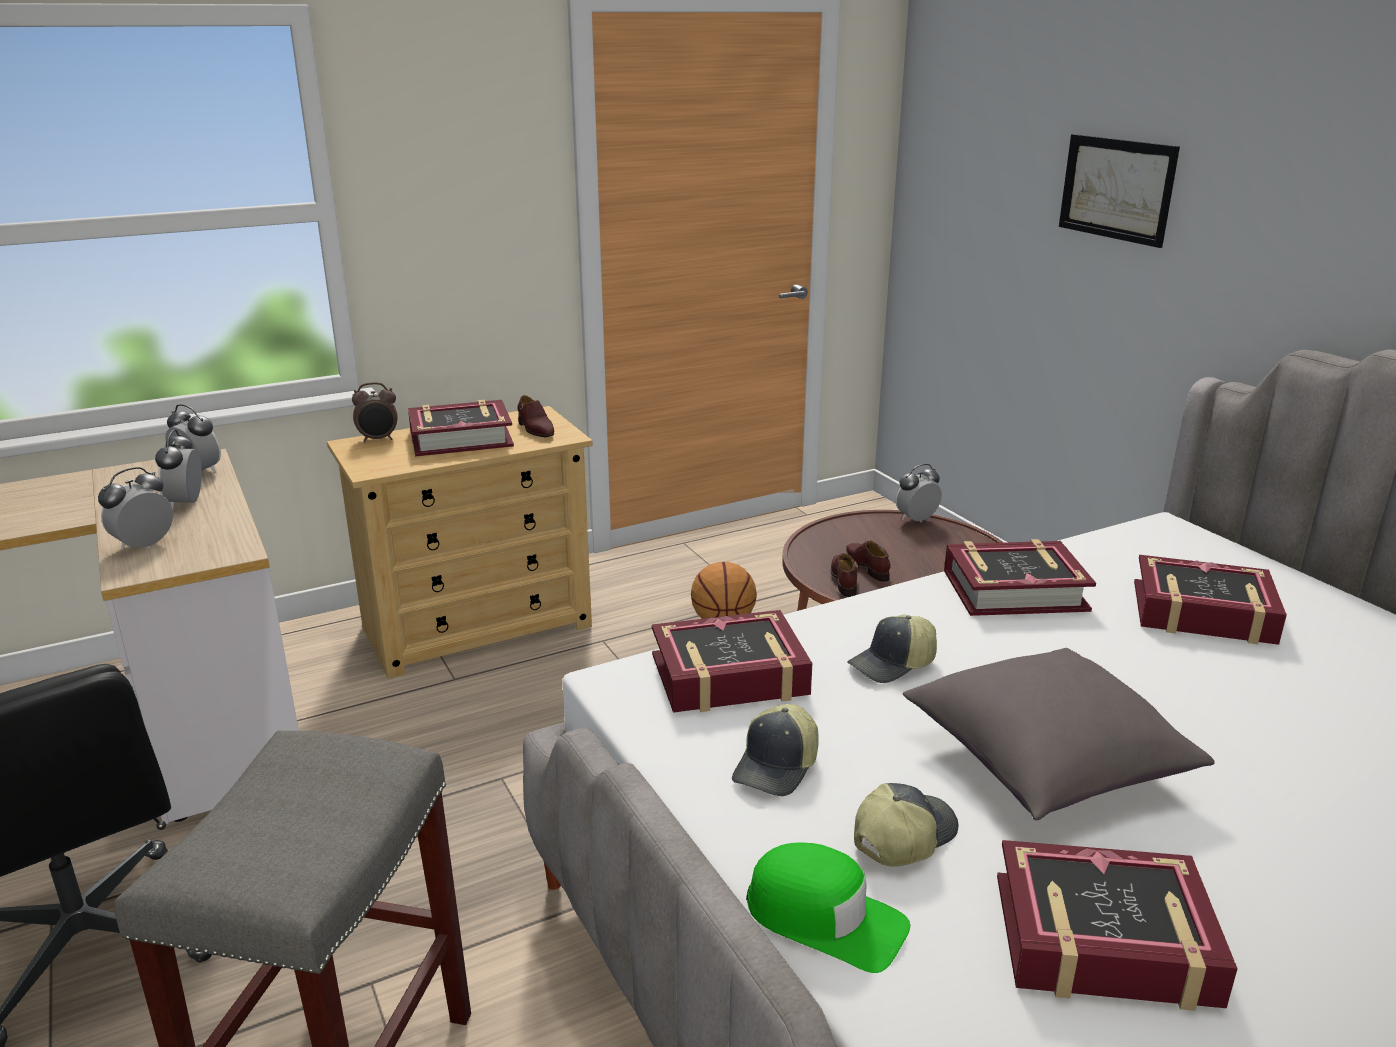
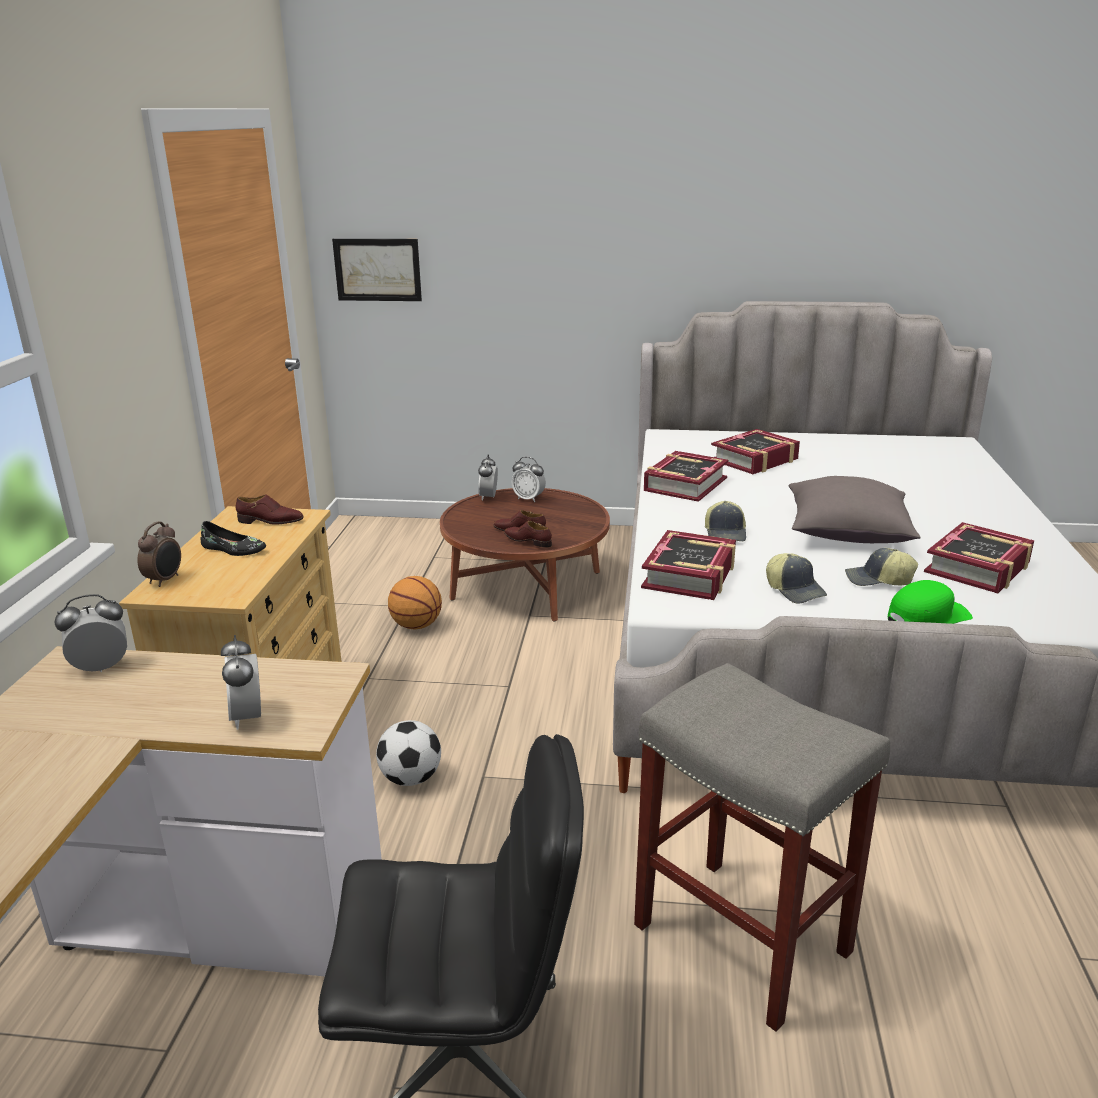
camera: 55 degrees left, 0 degrees up
alarm clock [155,430,202,510] -> alarm clock moved to [512,457,546,502]
book [408,400,514,456] -> black shoe [201,521,266,556]
cap [854,783,958,867] -> cap turned 75 degrees counterclockwise [845,548,918,586]
picture [1059,134,1180,248] -> picture moved to [332,239,422,301]
none -> football [376,720,441,786]

